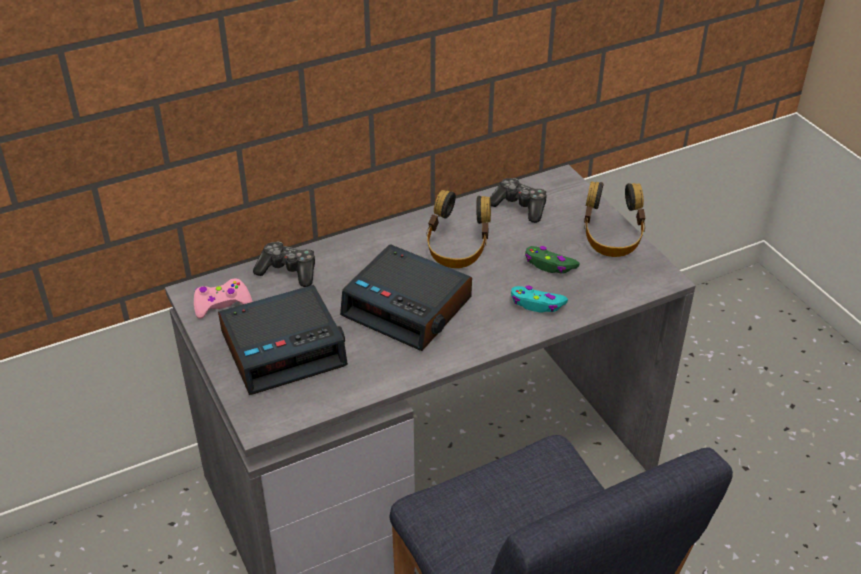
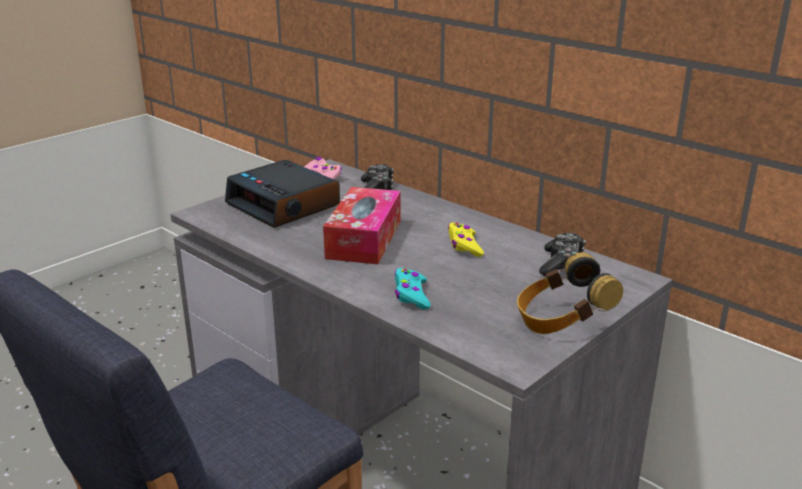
camera: 70 degrees right, 15 degrees down
alarm clock [340,244,472,351] -> tissue box [323,187,401,264]
headphones [426,190,491,268] -> yellow game controller [448,223,484,257]
green game controller [525,246,580,274] -> none

